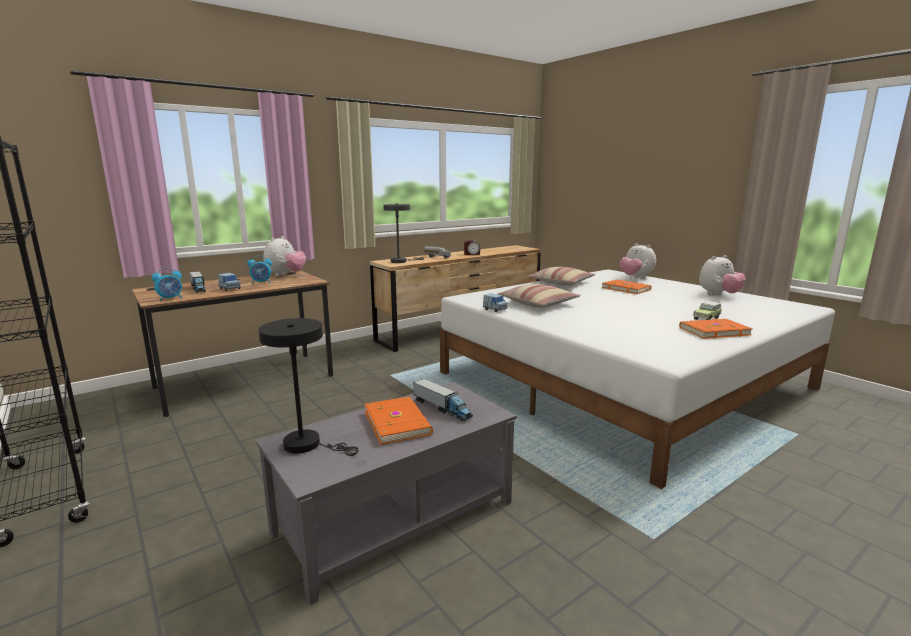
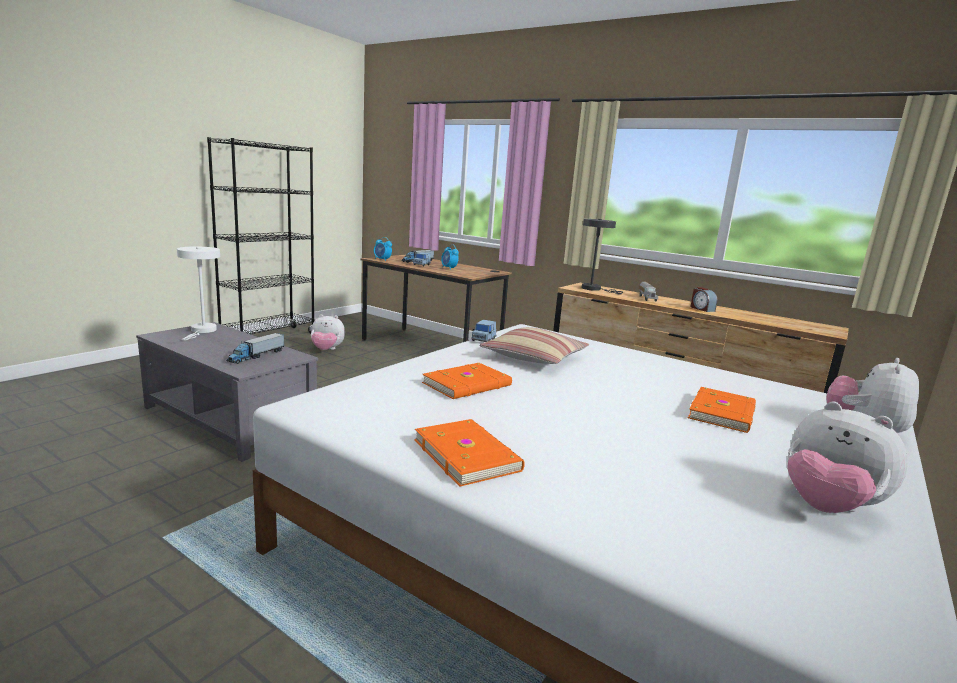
camera: 70 degrees right, 0 degrees up
black table lamp [258,318,359,456] -> white table lamp [177,247,220,340]
plush toy [263,236,306,276] -> plush toy moved to [311,314,345,350]
orange book [365,397,433,445] -> orange book moved to [422,363,512,399]
pillow [528,267,595,285] -> none
toy car [693,301,722,320] -> none

